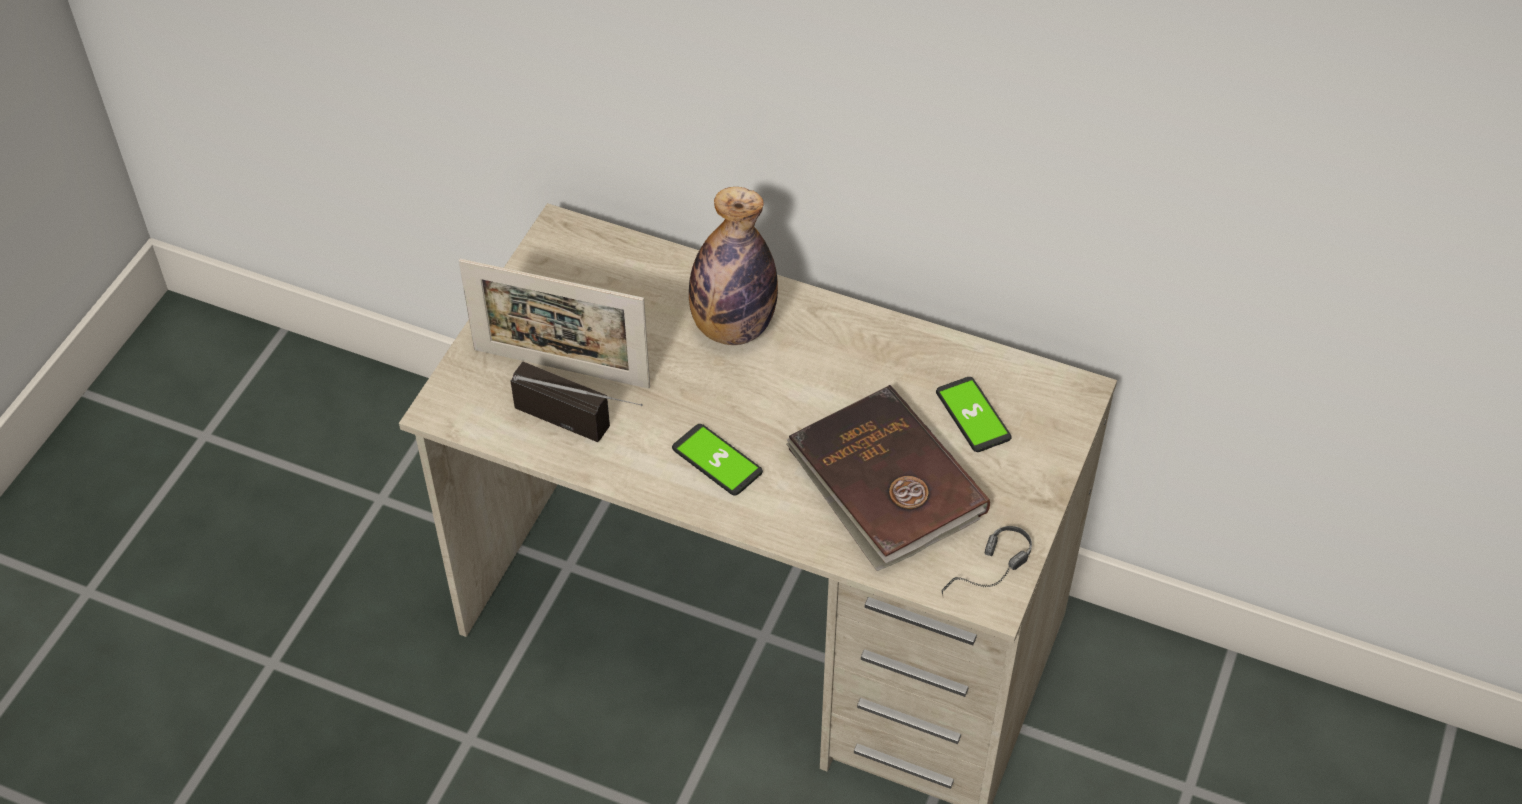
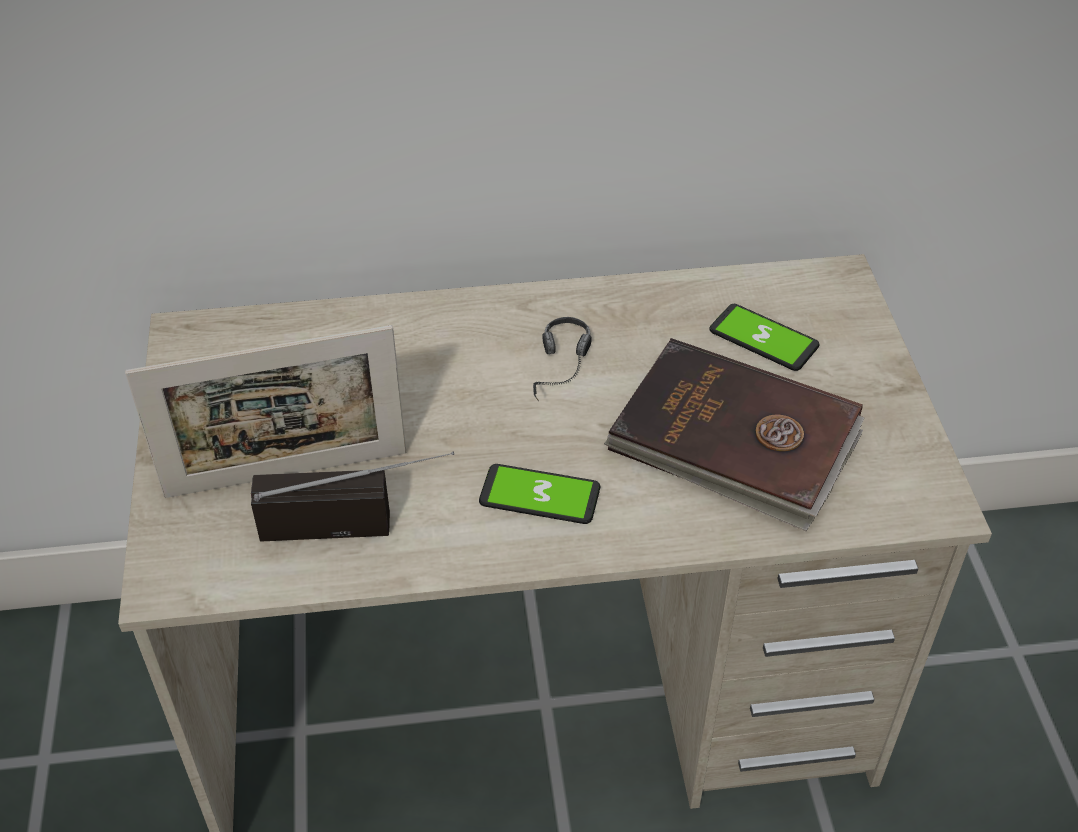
camera: 30 degrees left, 5 degrees down
bottle [689,187,778,345] -> none
headphones [941,526,1032,595] -> headphones moved to [533,317,592,400]

